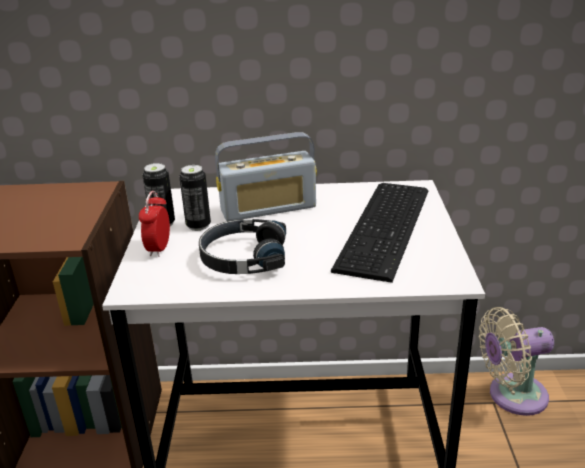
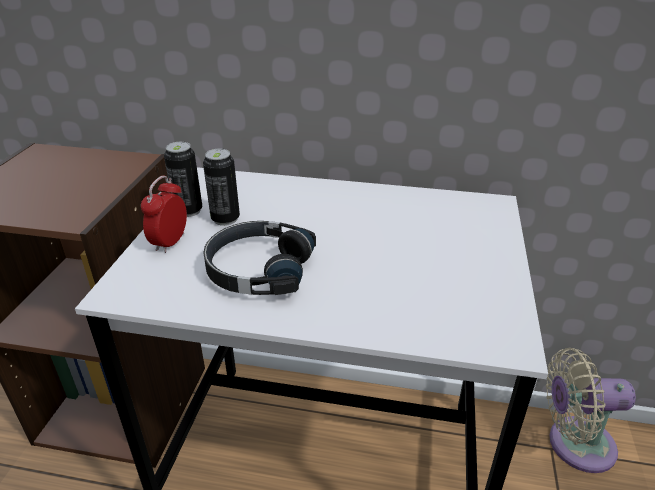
camera: 10 degrees right, 5 degrees up
radio [215,132,317,221] -> none
keyboard [331,183,429,283] -> none

